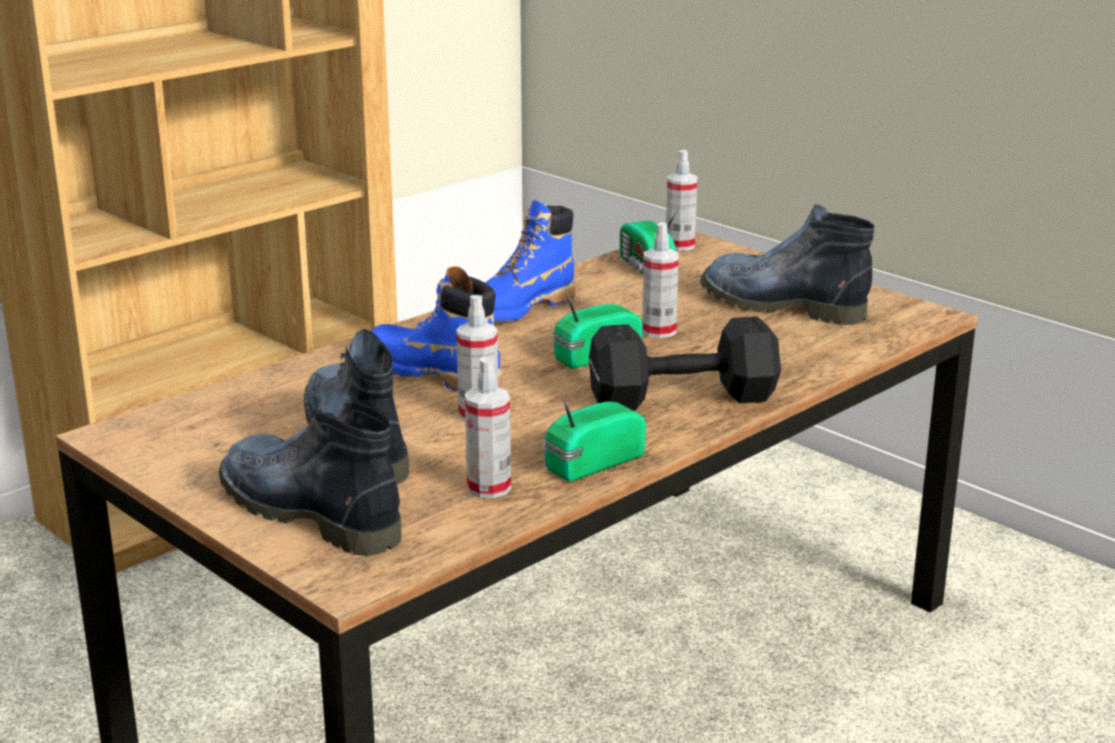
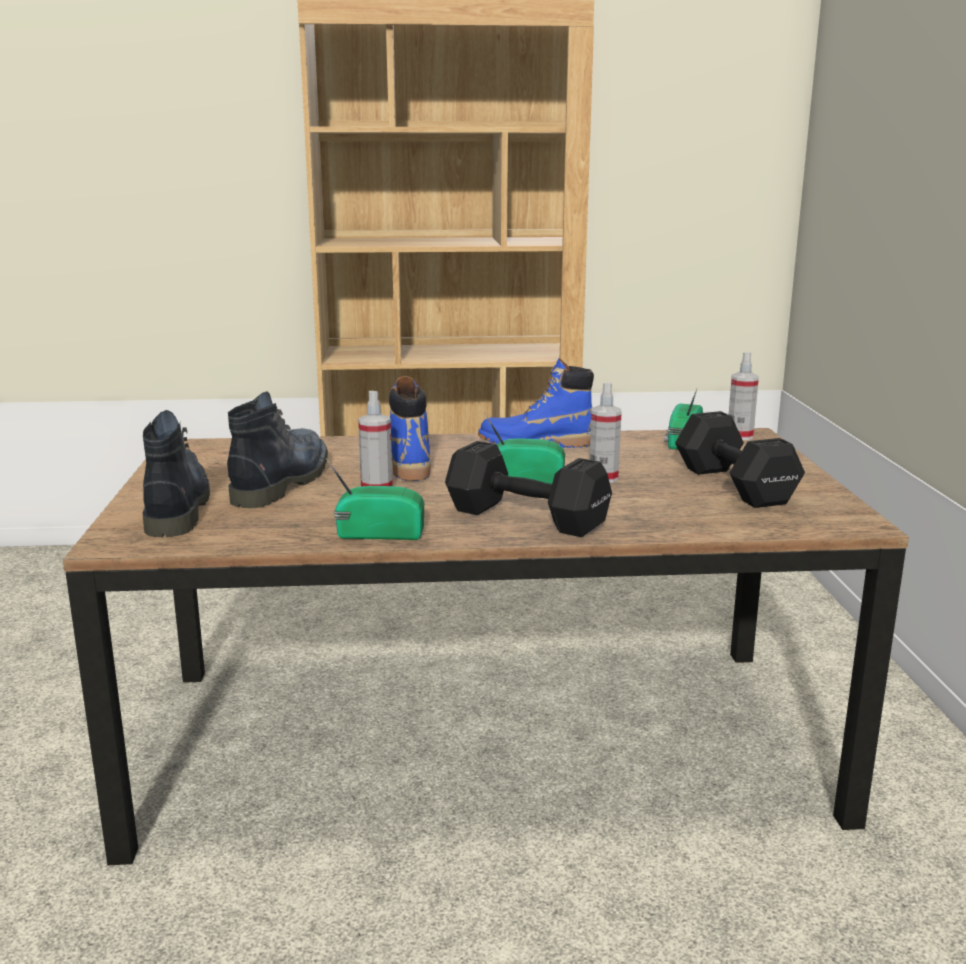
camera: 40 degrees right, 5 degrees down
spray bottle [465,357,511,499] -> none
boot [700,205,874,325] -> black dumbbell [675,411,805,508]

